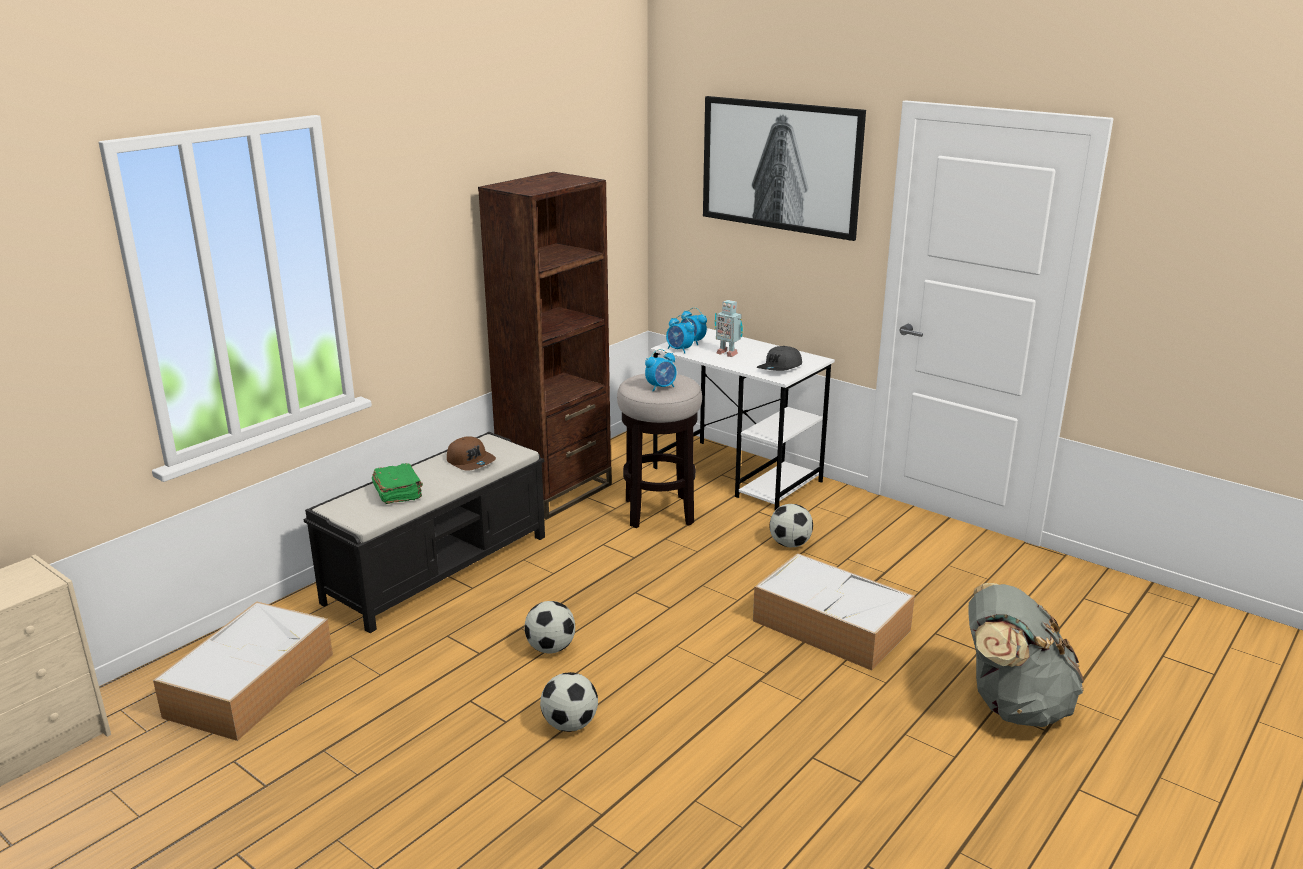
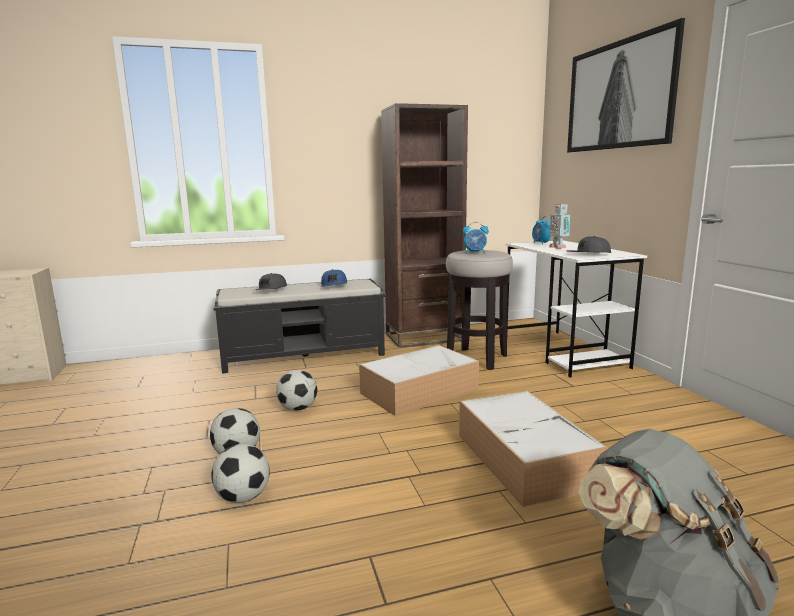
camera: 35 degrees right, 10 degrees down
storage box [153,601,333,741] -> storage box moved to [359,345,479,416]
green book [372,463,423,504] -> grey cap [253,273,287,291]
brown cap [447,436,496,471] -> blue cap [321,269,347,287]
alarm clock [666,315,695,353] -> none
football [769,504,813,547] -> football moved to [212,444,269,503]

